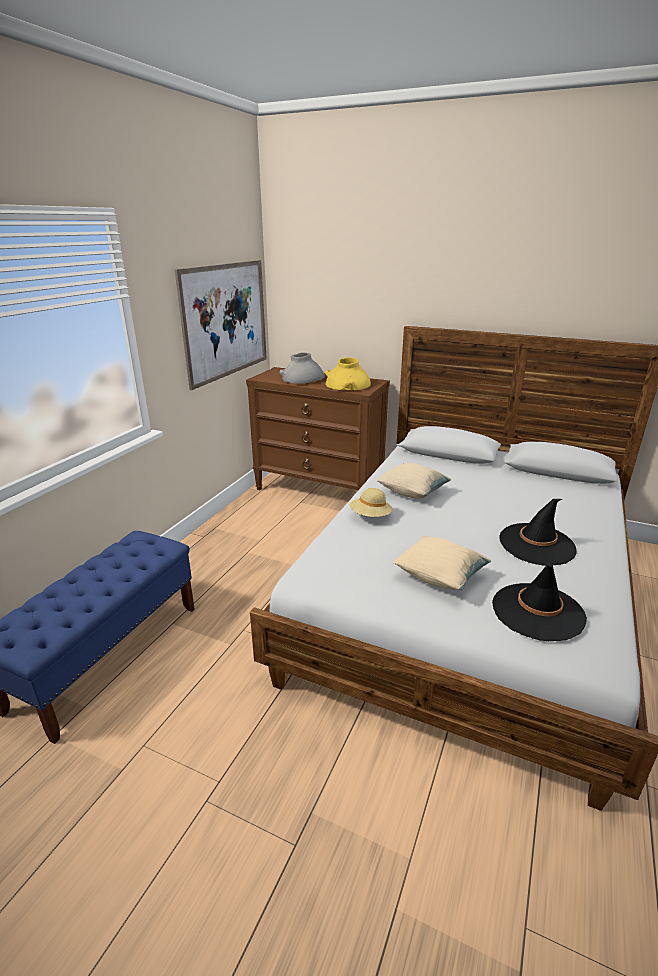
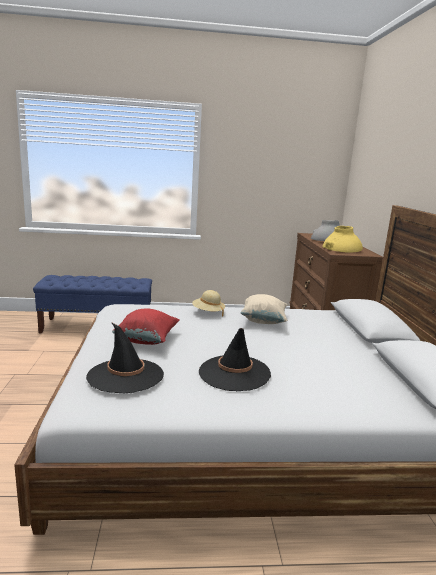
camera: 60 degrees right, 10 degrees down
picture [175,260,267,390] -> none
beige pillow [393,536,491,590] -> red pillow [112,308,180,345]

